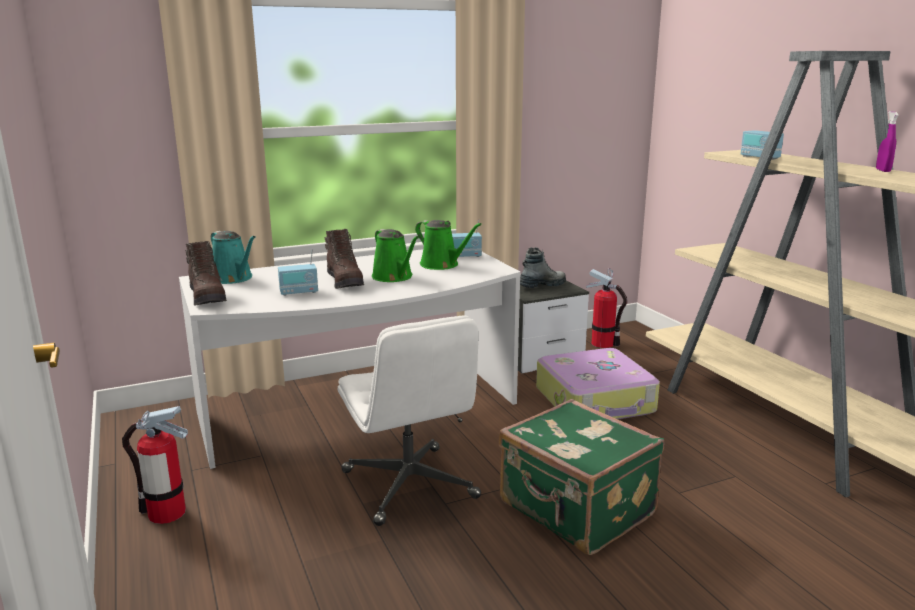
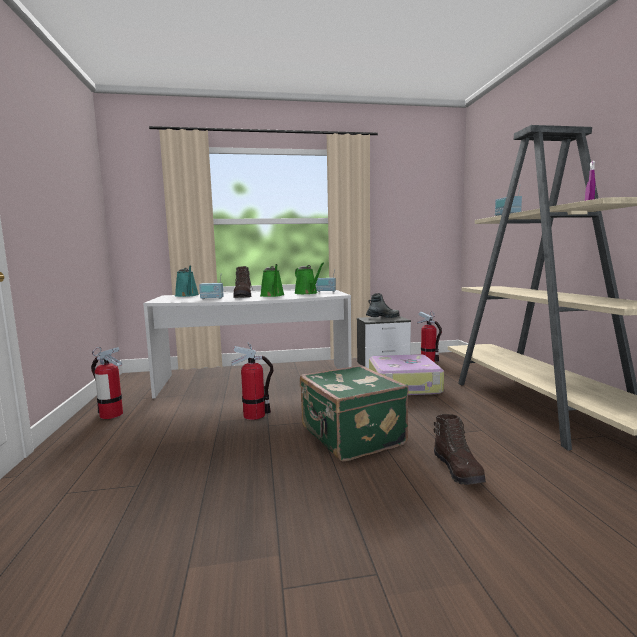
camera: 15 degrees right, 10 degrees down
brown boot [185,241,227,306] -> brown boot moved to [434,414,486,485]
white office chair [338,315,481,526] -> fire extinguisher [232,343,274,420]

